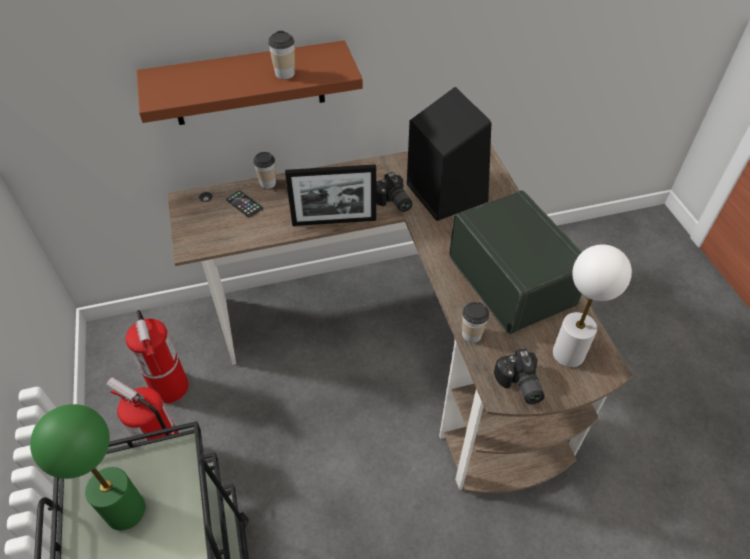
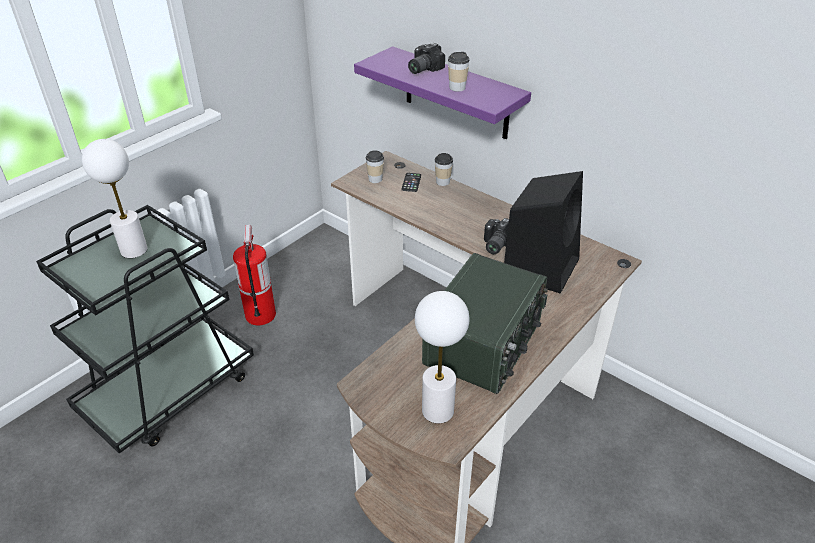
camera: 55 degrees right, 10 degrees down
green table lamp [30,404,145,530] -> white table lamp [82,139,148,258]
fire extinguisher [126,310,189,403] -> none
brown shelf [137,40,363,125] -> purple shelf [354,46,531,139]
picture frame [285,164,376,226] -> none
cup [462,302,489,343] -> cup moved to [366,150,384,183]
camera [494,348,544,404] -> camera moved to [408,43,445,74]

